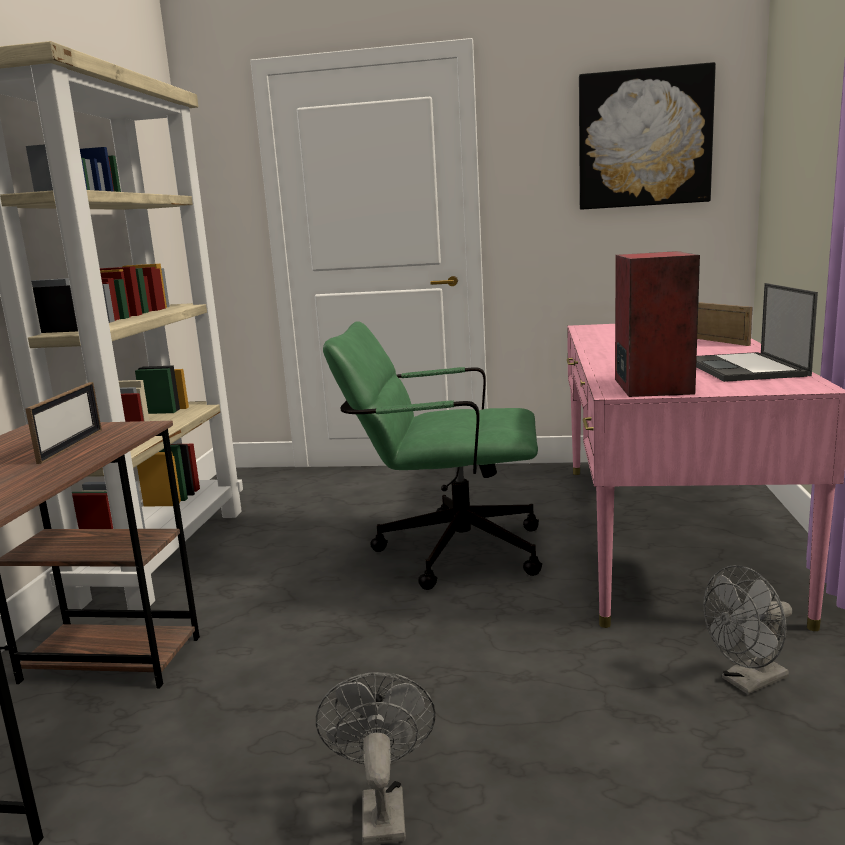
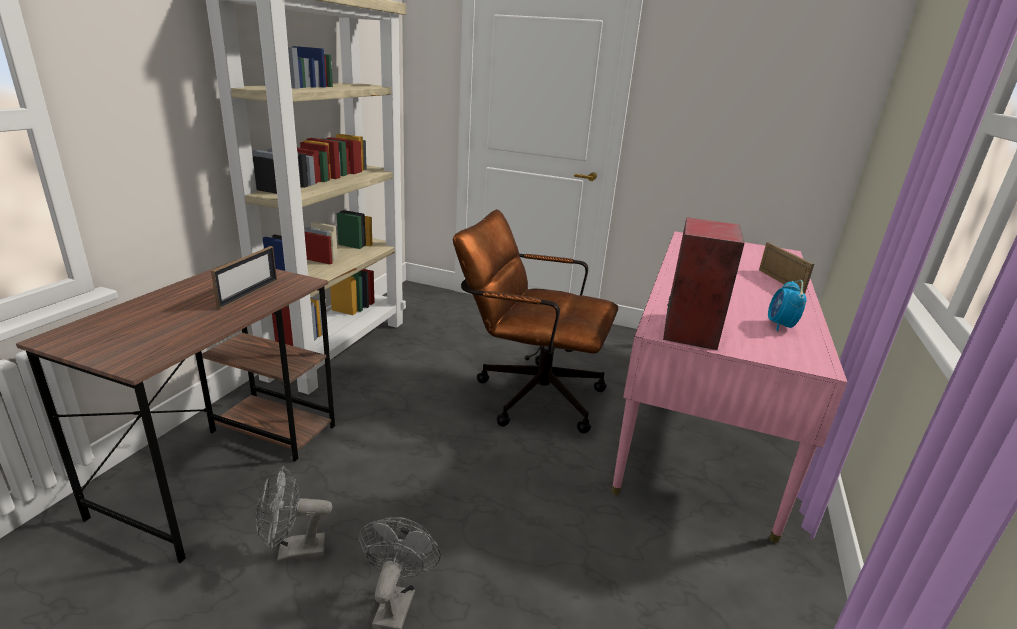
camera: 10 degrees right, 10 degrees up
green office chair [323,321,542,590] -> brown office chair [453,209,618,433]
picture [579,62,716,210] -> none
laptop [696,283,818,382] -> alarm clock [768,280,807,331]
grey fan [703,565,792,694] -> grey fan moved to [255,466,332,562]

